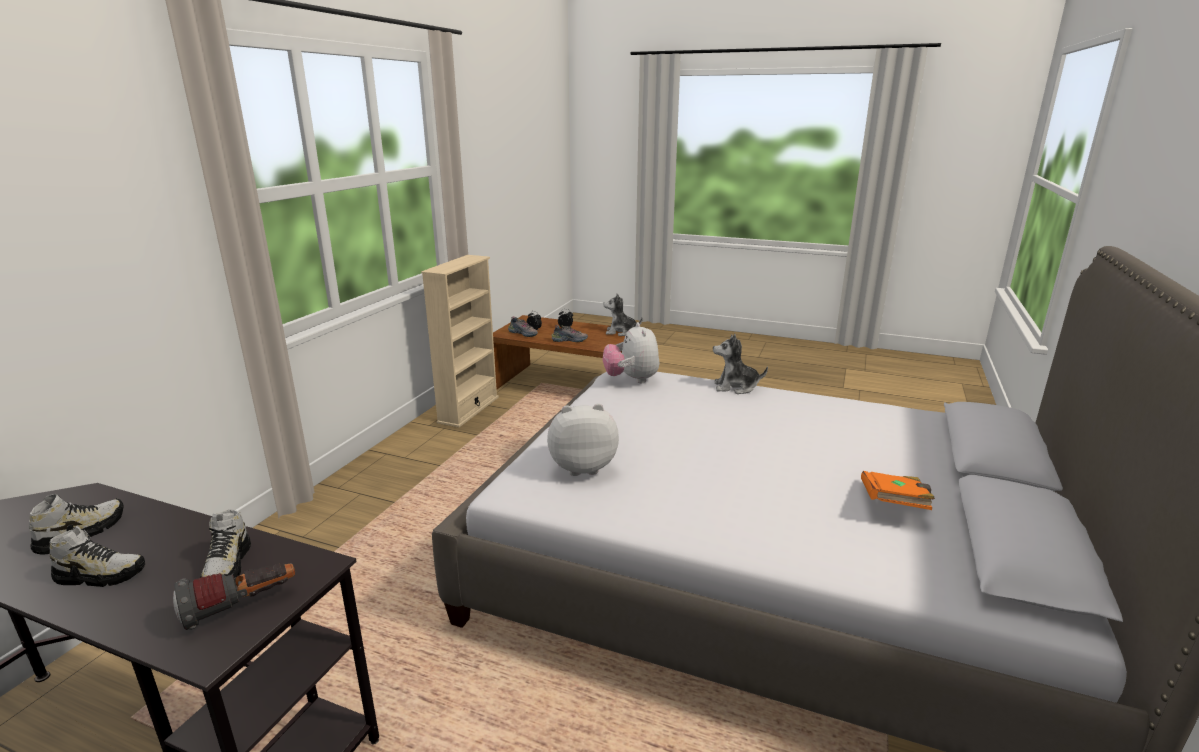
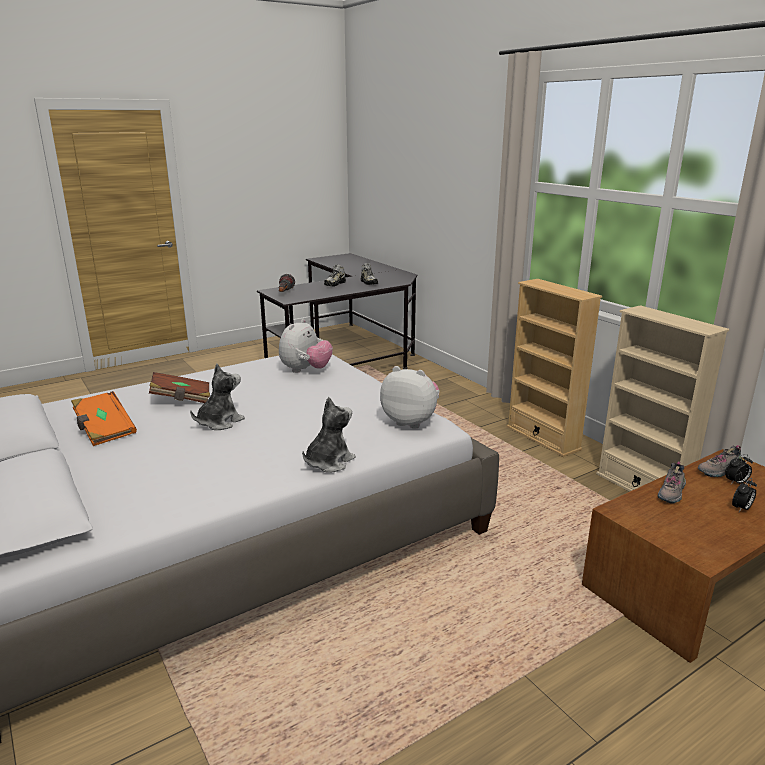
camera: 125 degrees right, 0 degrees up
shoe [200,509,251,578] -> none
plush toy [603,293,643,336] -> plush toy moved to [190,364,245,430]
none -> brown book [149,372,210,403]
none -> beige bookcase [506,279,602,457]

